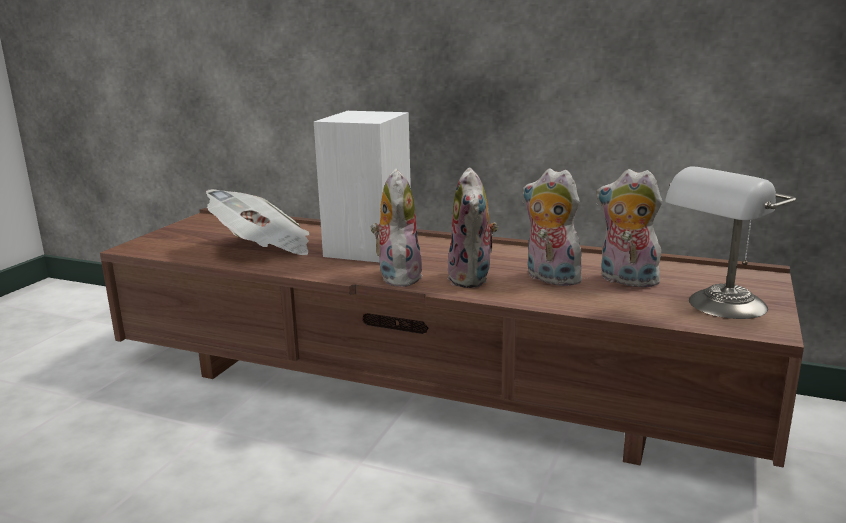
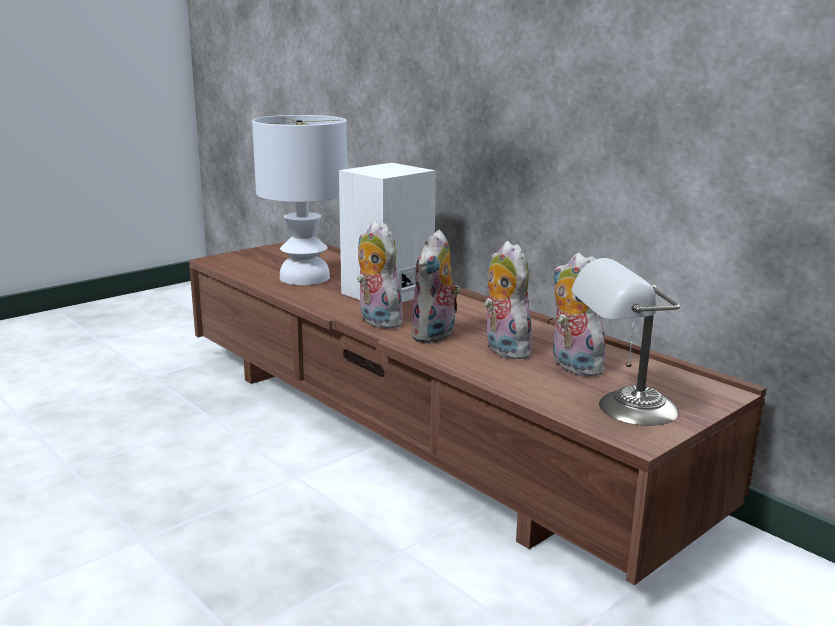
camera: 25 degrees right, 0 degrees up
newspaper [206,189,309,255] -> white table lamp [252,115,347,285]
plush toy [370,168,423,287] -> plush toy turned 60 degrees counterclockwise [357,221,407,329]

